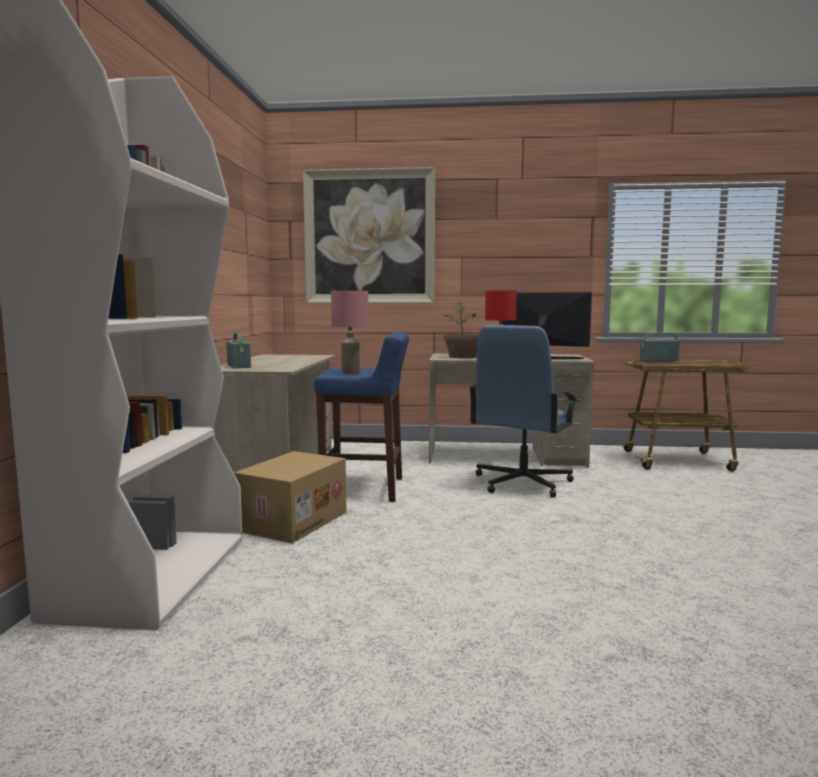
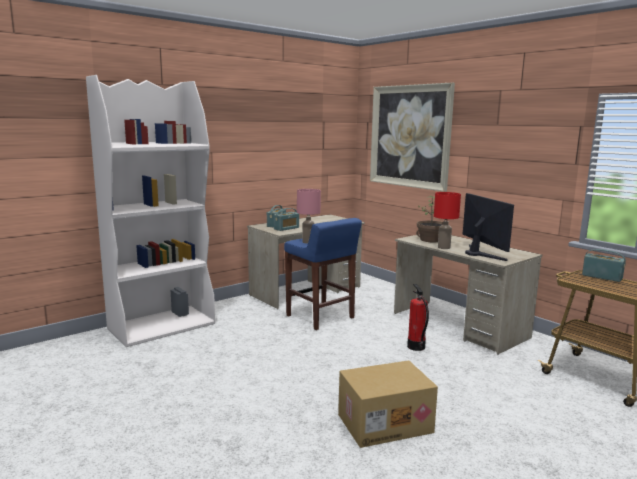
camera: 45 degrees right, 5 degrees up
cardboard box [234,451,346,543] -> cardboard box moved to [338,360,438,448]
blue office chair [469,325,577,497] -> fire extinguisher [407,284,429,351]
none -> radio [274,208,299,231]

